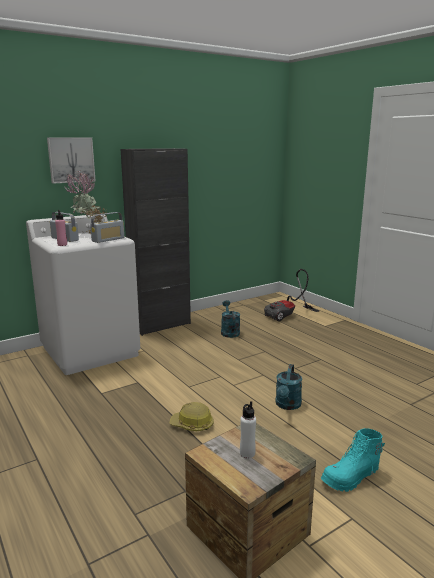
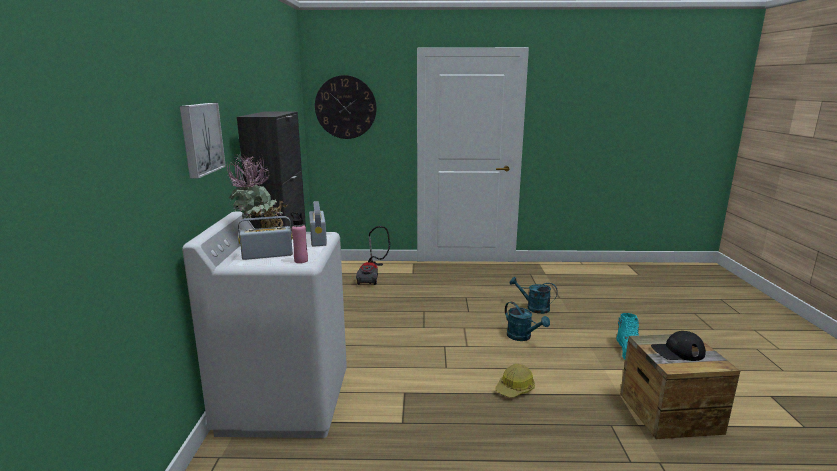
camera: 55 degrees left, 0 degrees up
turquoise watering can [221,300,240,338] -> turquoise watering can moved to [509,277,558,314]
white bottle [240,401,256,458] -> black cap [651,331,706,361]
none -> wall clock [315,75,377,139]

